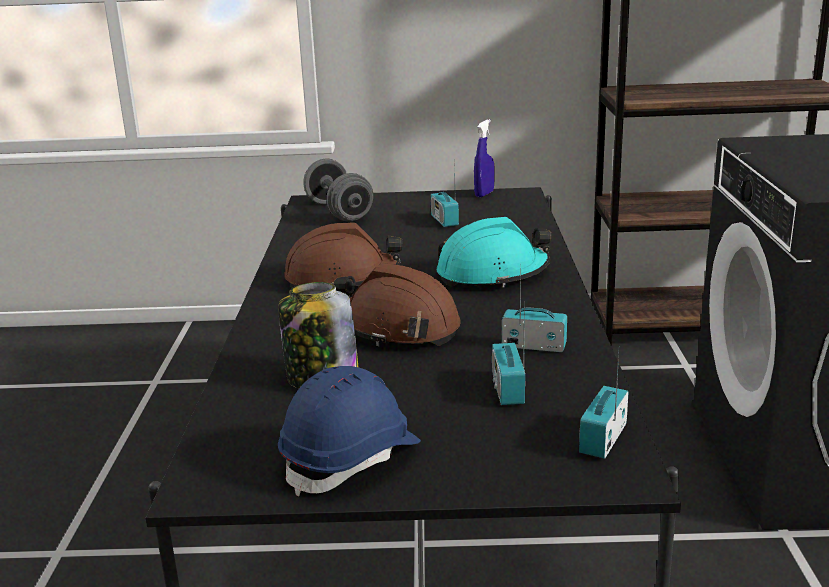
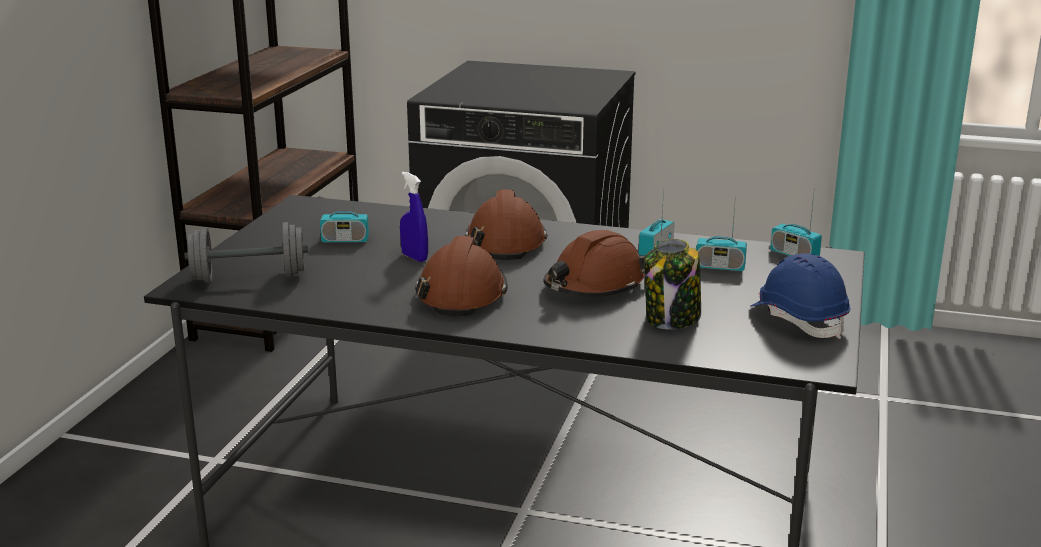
camera: 75 degrees left, 0 degrees up
turquoise hard hat [437,217,552,287] -> brown hard hat [465,190,548,260]
blue spray bottle [474,119,495,197] -> blue spray bottle moved to [400,172,428,262]

